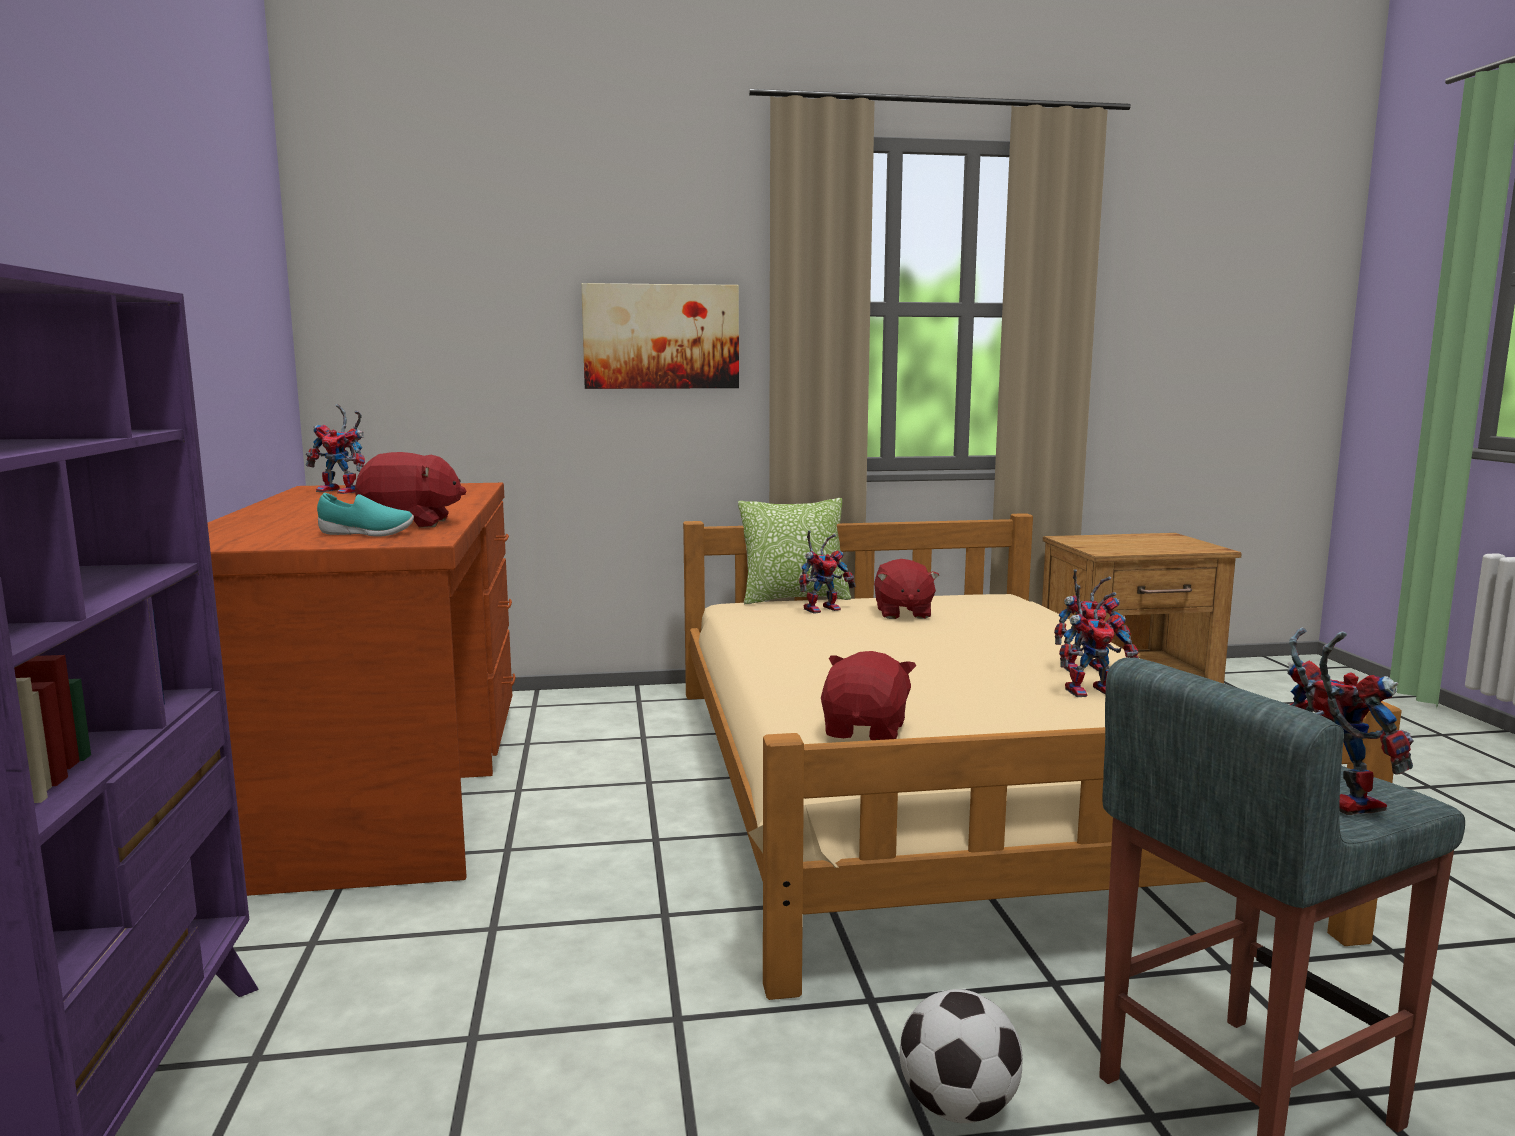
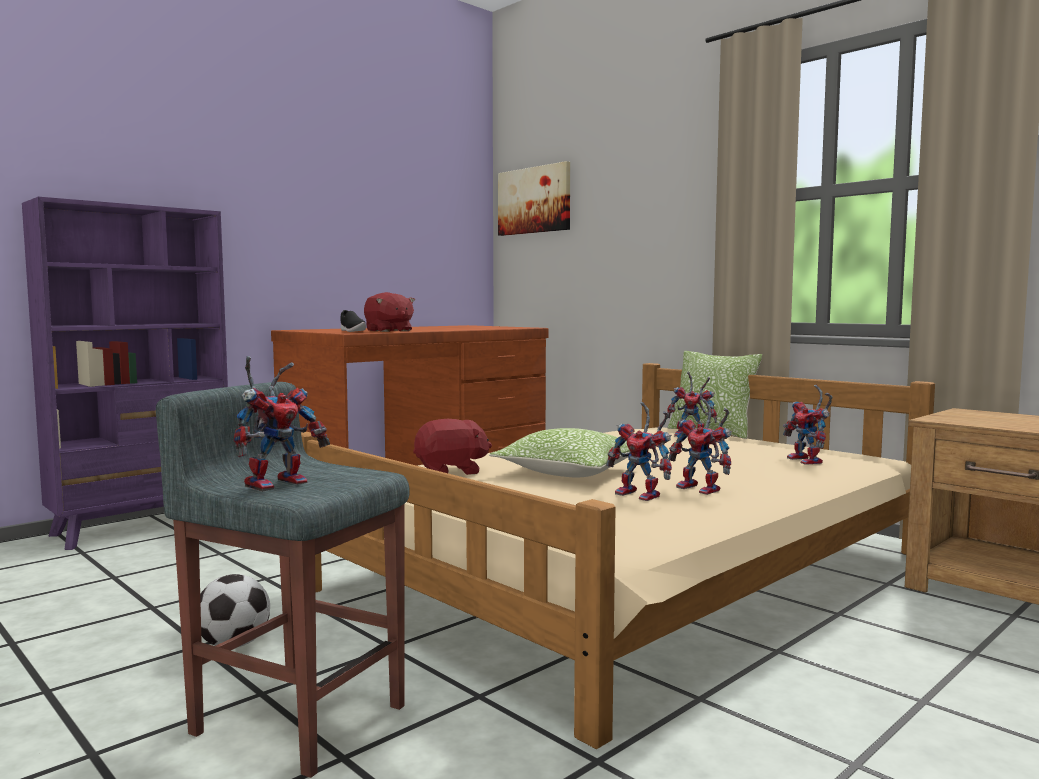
camera: 55 degrees right, 5 degrees down
toy robot [306,404,365,494] -> toy robot moved to [783,385,833,465]
turquoise shoe [317,493,414,537] -> black shoe [340,310,366,332]
picture [581,283,739,389] -> picture moved to [498,161,570,236]
red plush toy [874,559,939,619] -> none
none -> pillow [489,428,630,477]

